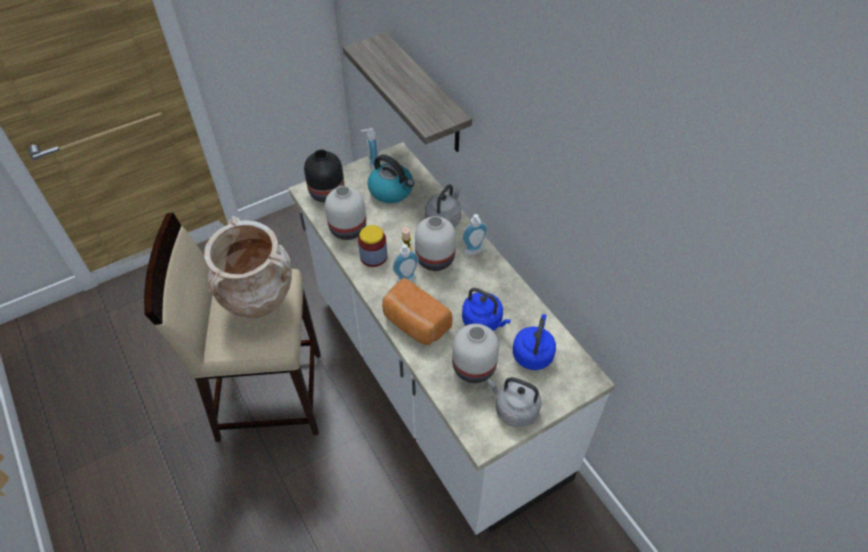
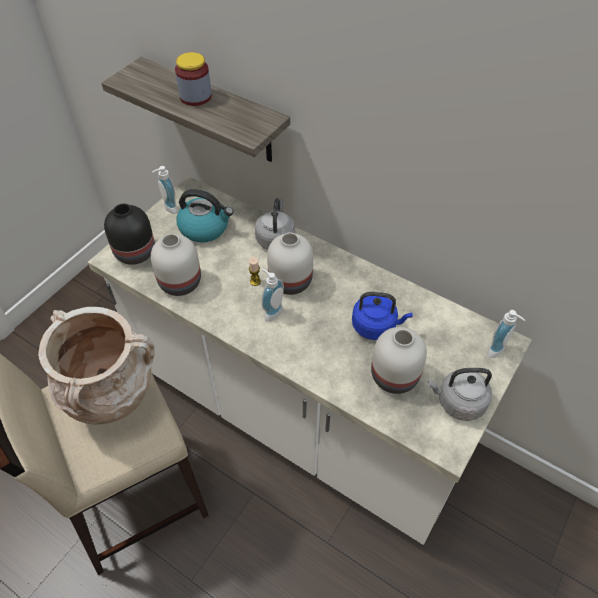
camera: 25 degrees left, 0 degrees up
jar [358,225,387,267] -> jar moved to [175,52,212,106]
bread [382,278,453,345] -> none
soap dispenser [462,214,488,255] -> soap dispenser moved to [487,310,525,358]
blue kettle [513,314,556,370] -> none

